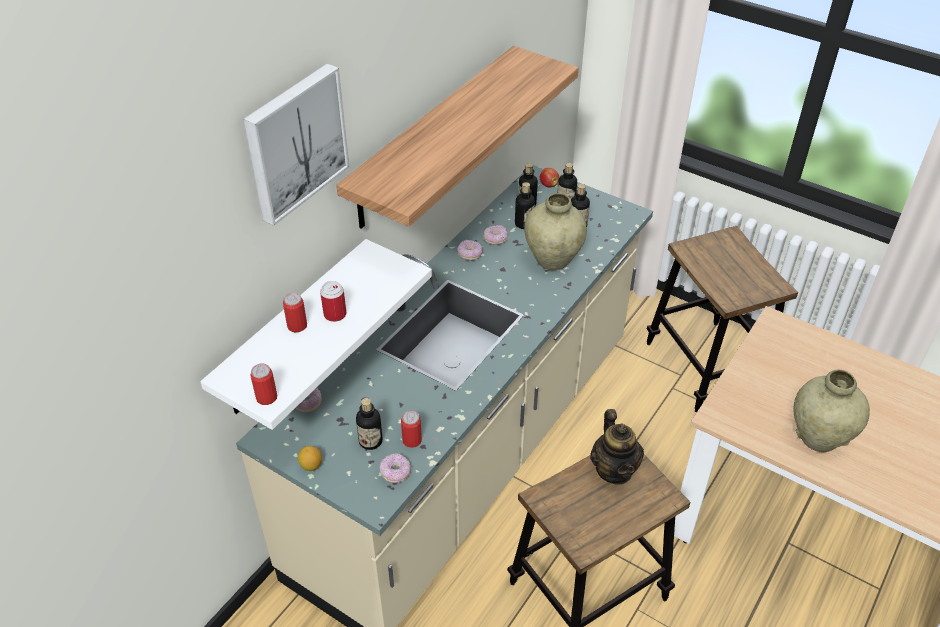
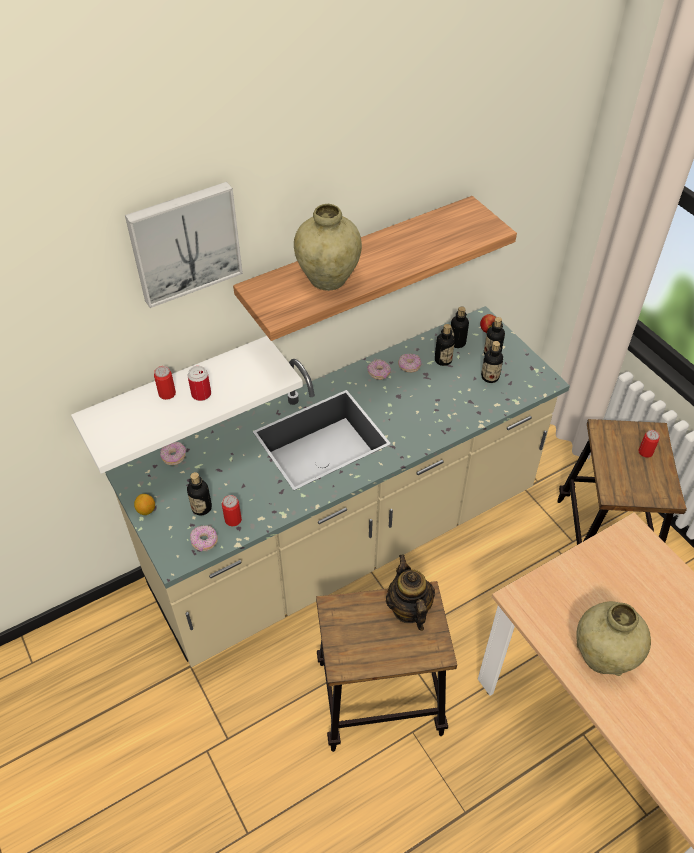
camera: 25 degrees right, 5 degrees up
can [250,363,277,405] -> can moved to [638,430,660,458]
beige vase [524,193,587,270] -> beige vase moved to [294,204,362,291]
teapot [590,409,644,485] -> teapot turned 150 degrees clockwise [386,555,435,631]

